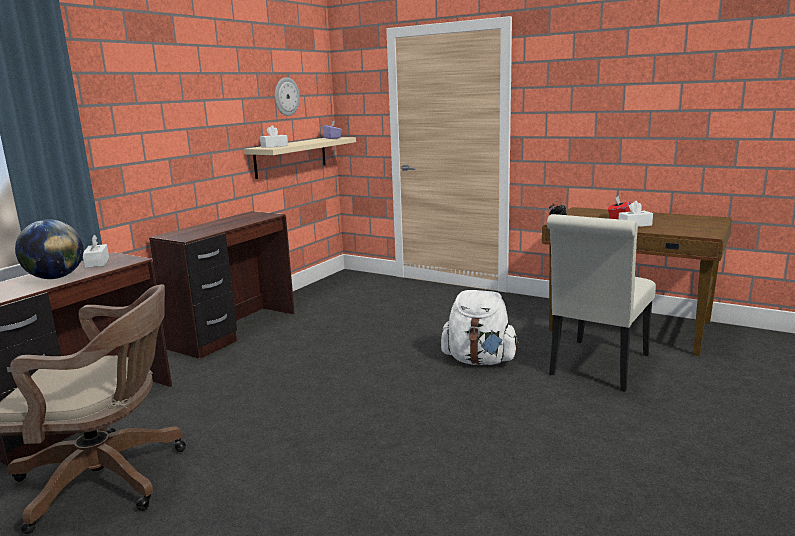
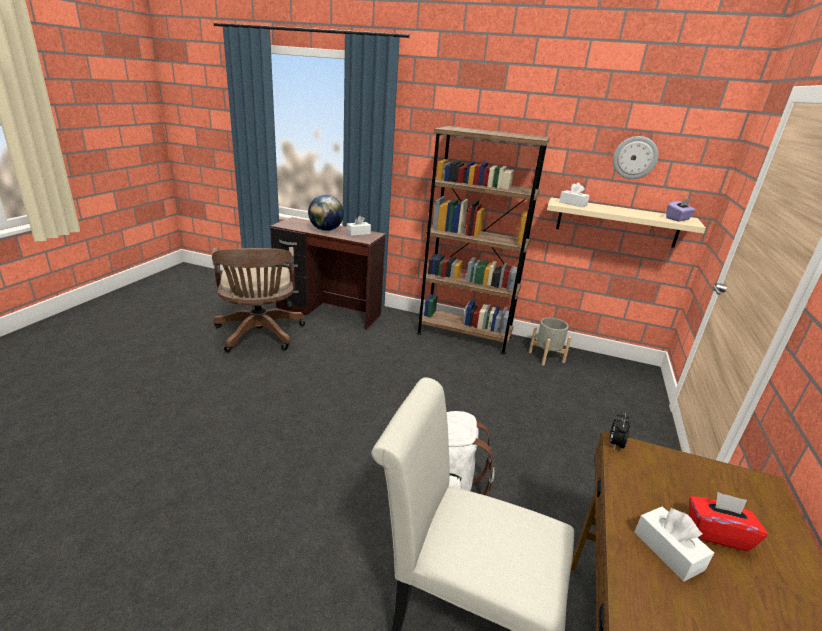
camera: 75 degrees right, 10 degrees up
brown desk [149,211,295,359] -> brown bookcase [417,126,550,354]
none -> grey planter [529,318,571,366]

